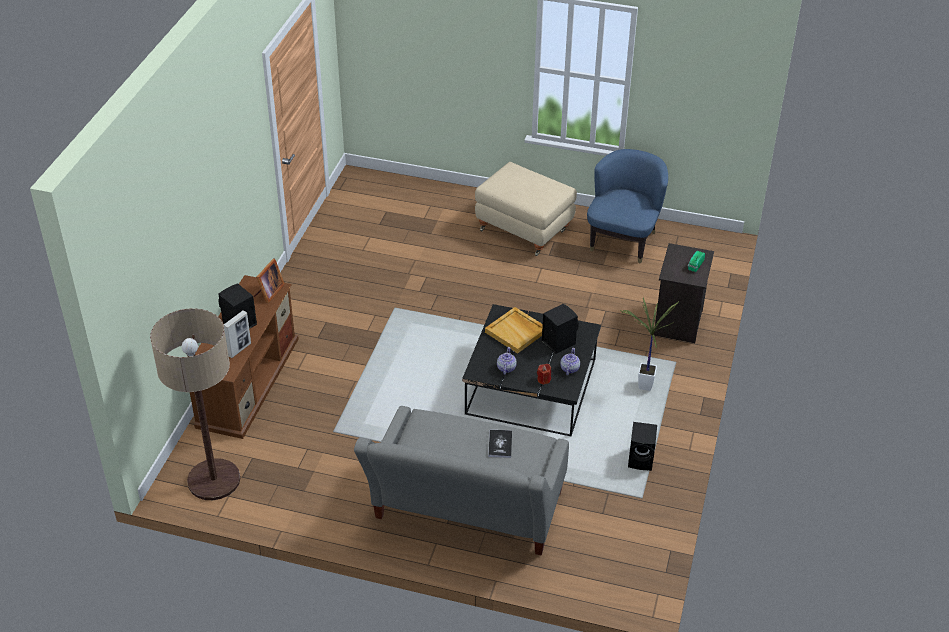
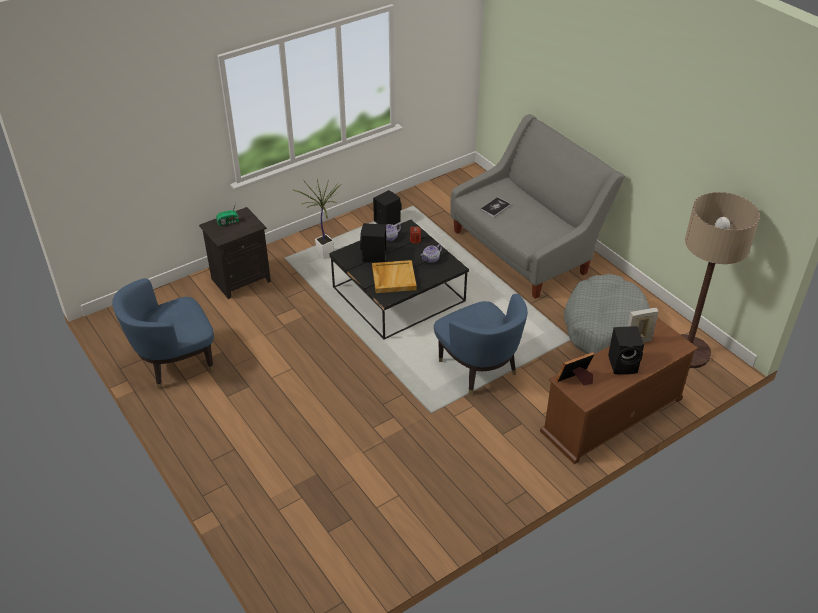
camera: 140 degrees left, 0 degrees up
beige ottoman [475,162,577,256] -> none
none -> blue armchair [434,294,528,396]
none -> grey dog bed [564,274,650,354]

